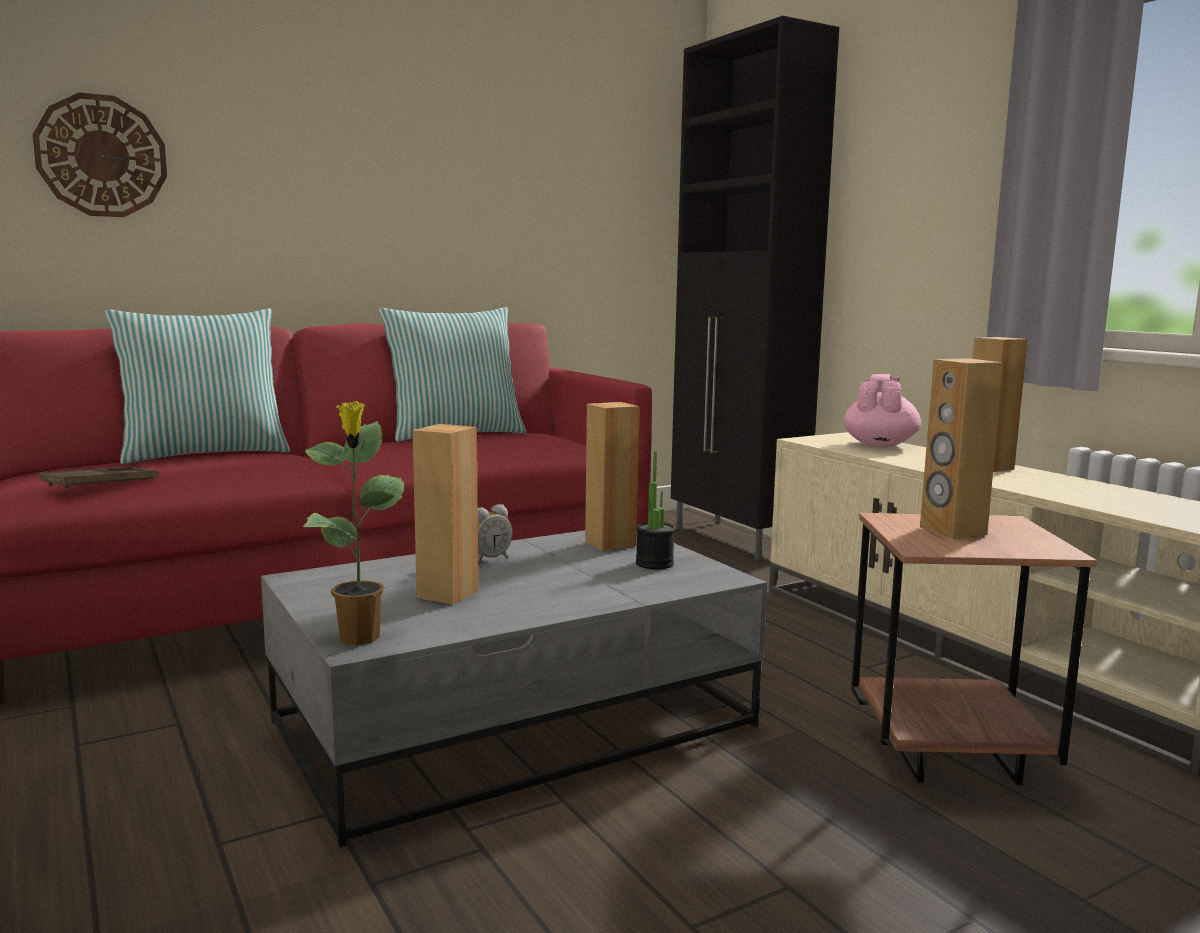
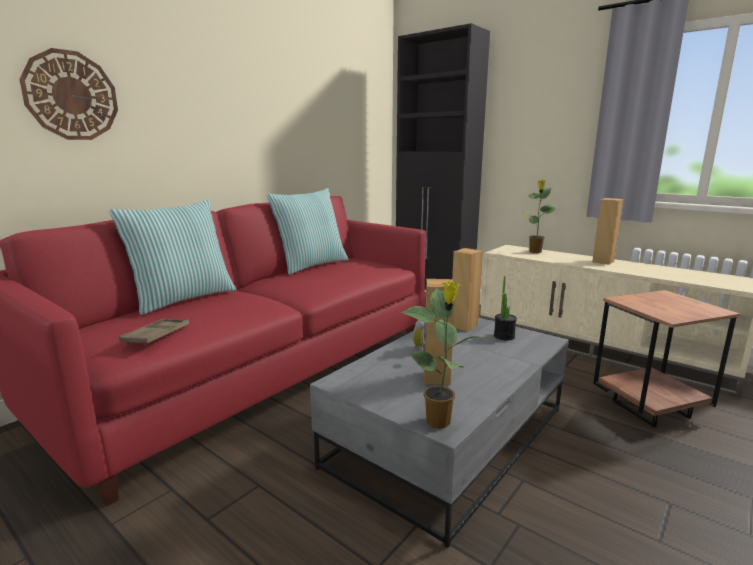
camera: 20 degrees left, 5 degrees up
pink teapot [844,374,921,447] -> potted plant [522,180,556,253]
brown speaker [920,358,1003,539] -> none

